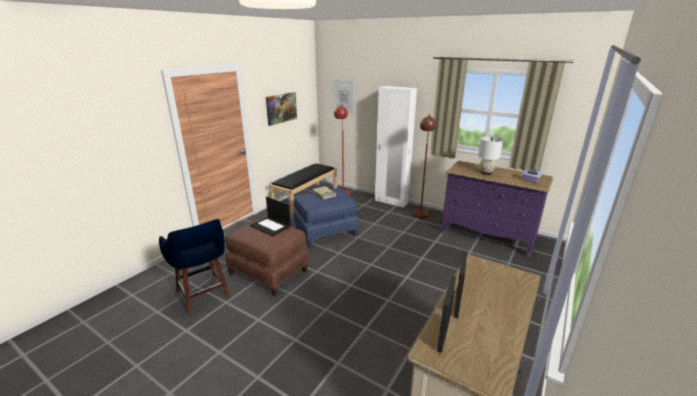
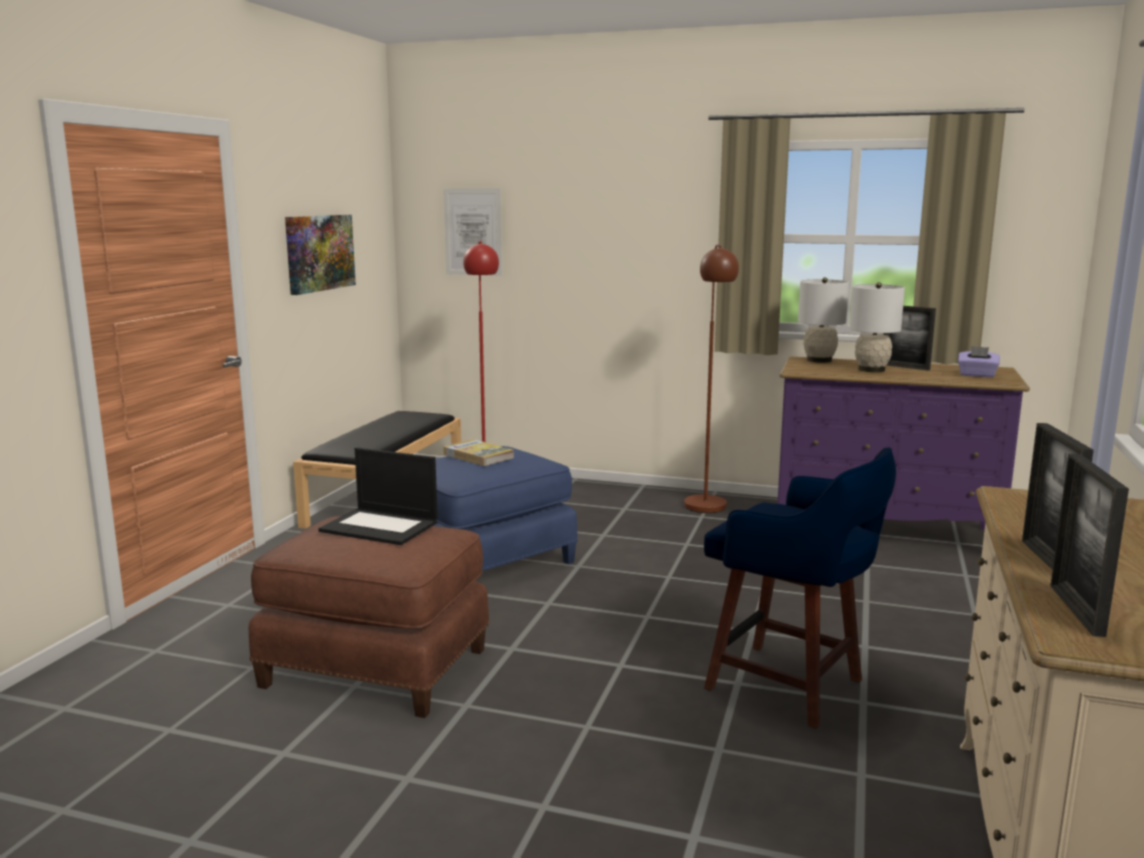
camera: 15 degrees left, 10 degrees down
blue stool [159,219,231,315] -> blue stool moved to [704,447,896,729]
white wardrobe [375,86,417,208] -> none
none -> white table lamp [798,277,849,363]
none -> picture frame [883,306,936,370]

